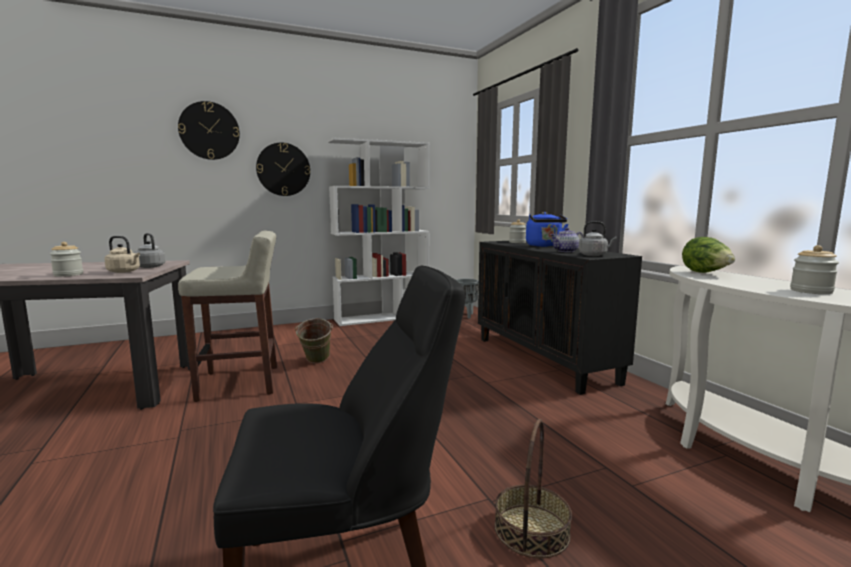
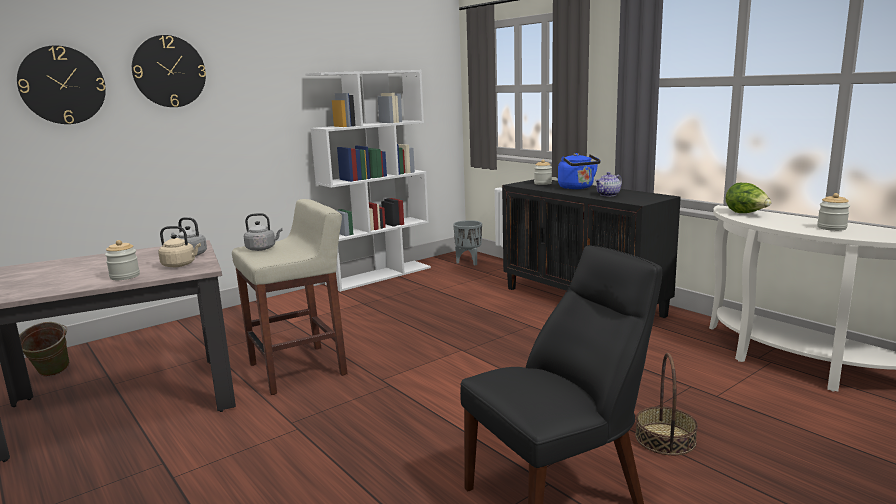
camera: 15 degrees left, 5 degrees up
wall clock [256,143,310,196] -> wall clock moved to [17,45,106,124]
green bucket [295,318,333,363] -> green bucket moved to [19,322,70,377]
grey kettle [578,221,617,256] -> grey kettle moved to [244,213,283,251]

